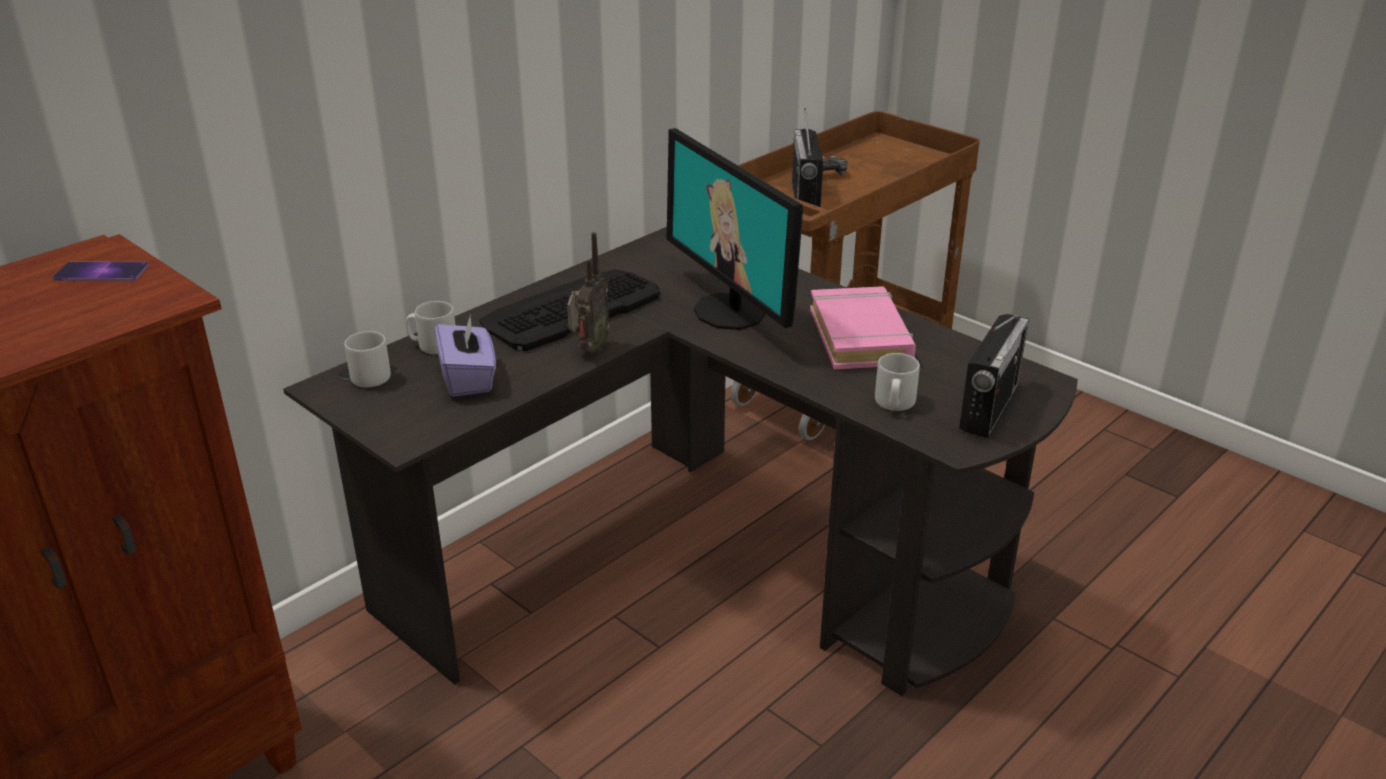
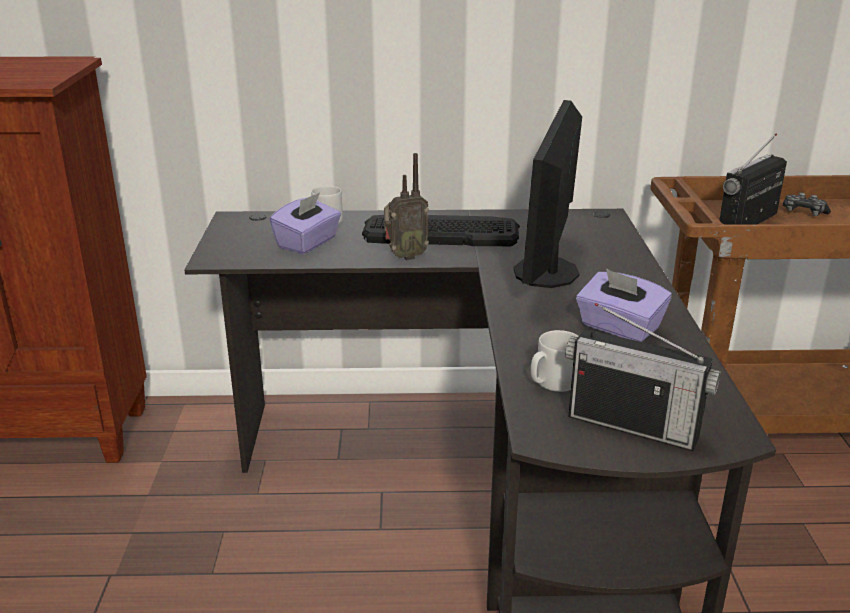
camera: 45 degrees right, 5 degrees down
phone [52,261,149,281] -> none
grey mug [344,331,391,387] -> none
pink book [810,286,916,369] -> purple tissue box [576,269,672,342]
radio [959,314,1029,438] -> radio turned 45 degrees clockwise [565,302,721,451]

